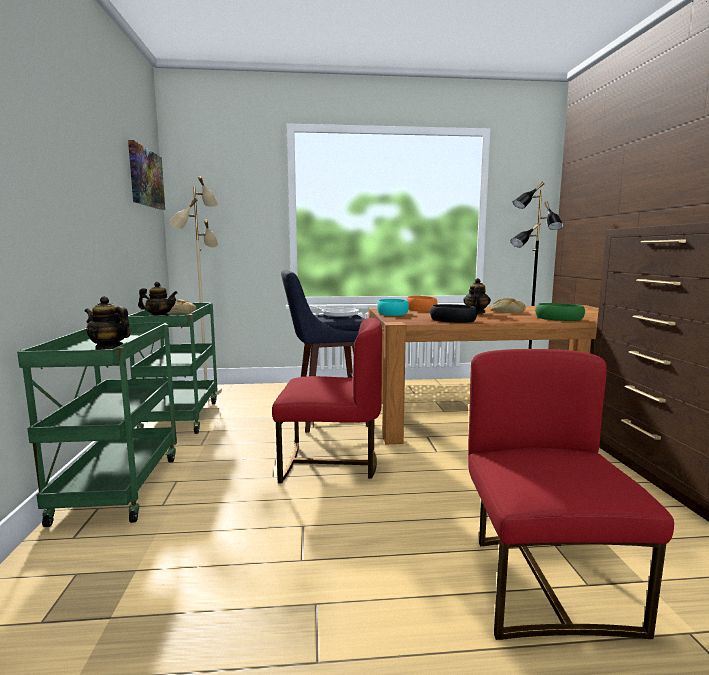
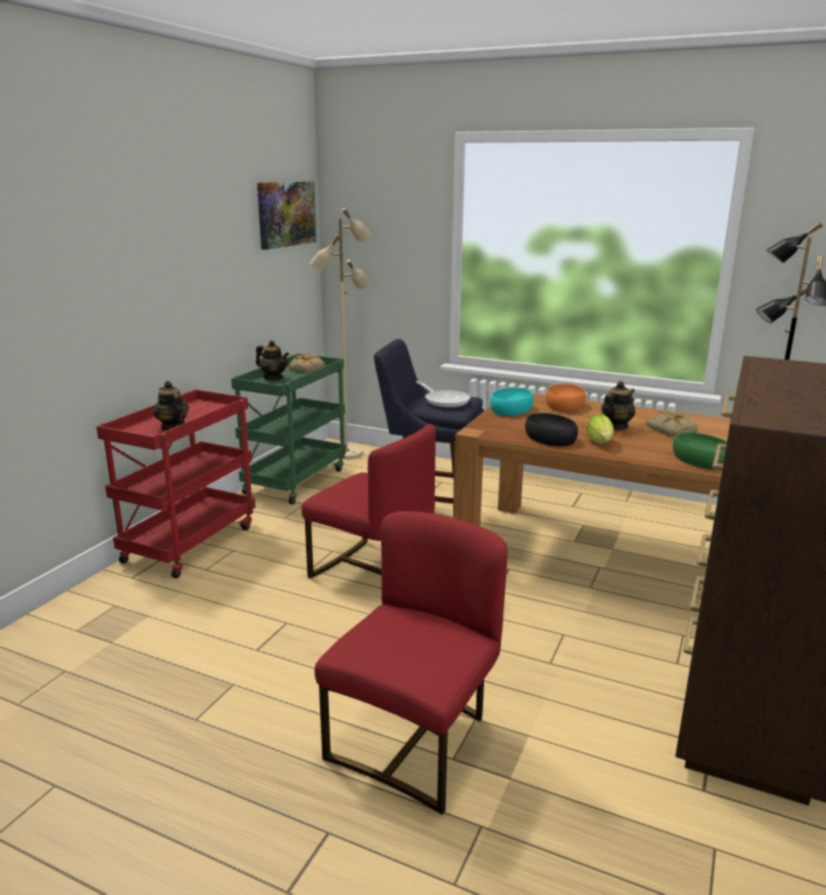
camera: 30 degrees right, 10 degrees up
green cart [17,323,177,527] -> red cart [96,389,255,578]
none -> lettuce [586,414,614,443]

